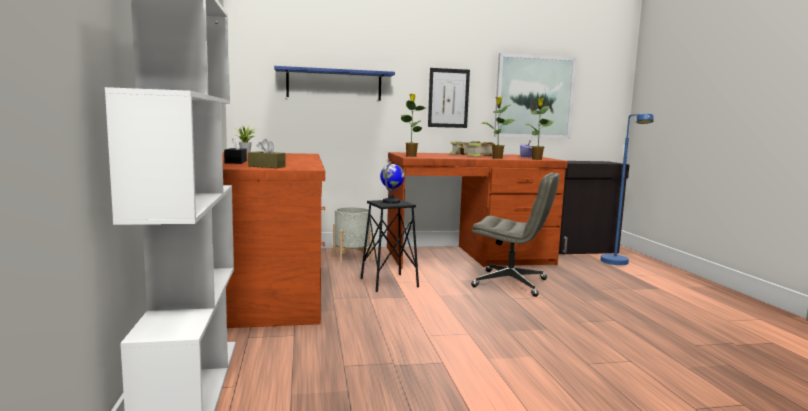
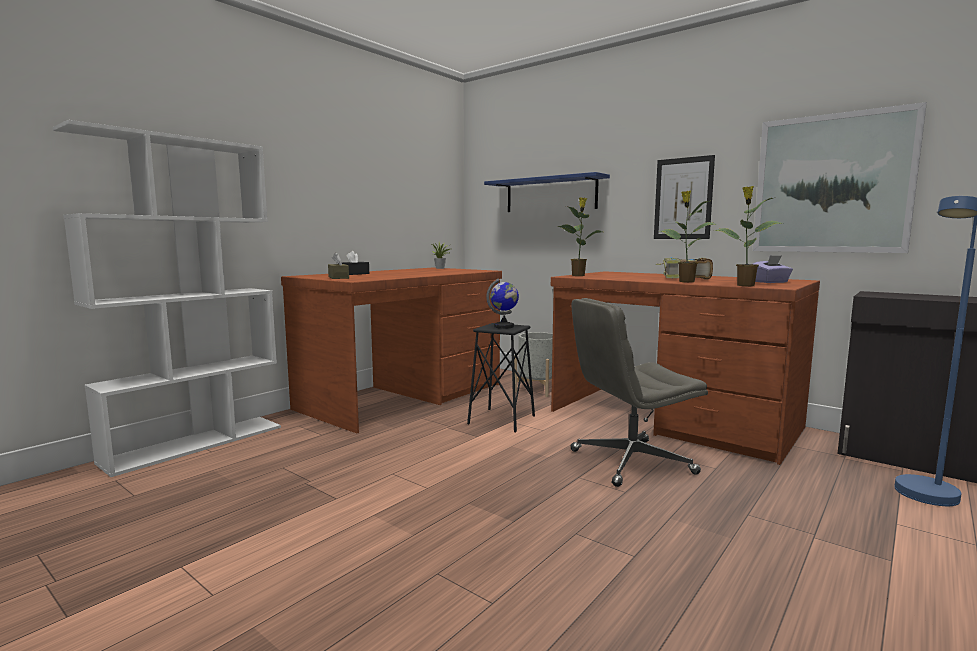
camera: 50 degrees right, 0 degrees up
grey office chair [471,172,560,297] -> grey office chair turned 90 degrees clockwise [570,298,708,487]

